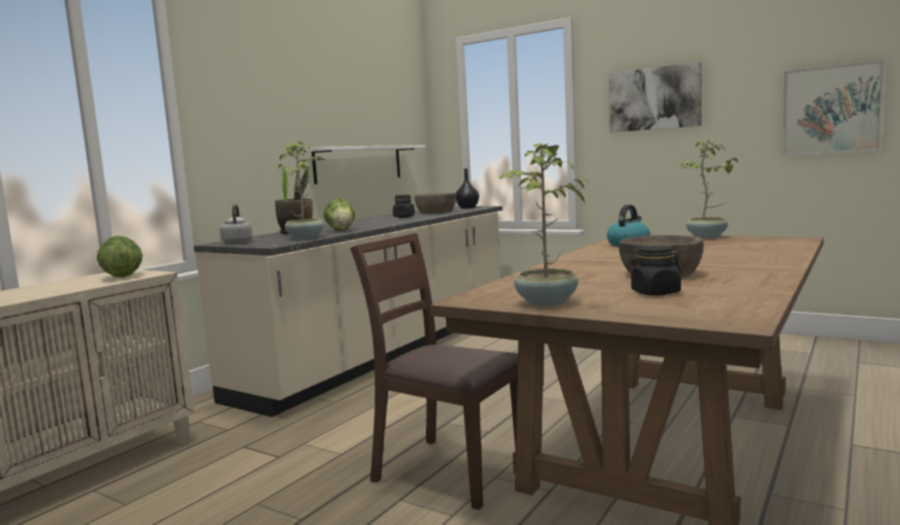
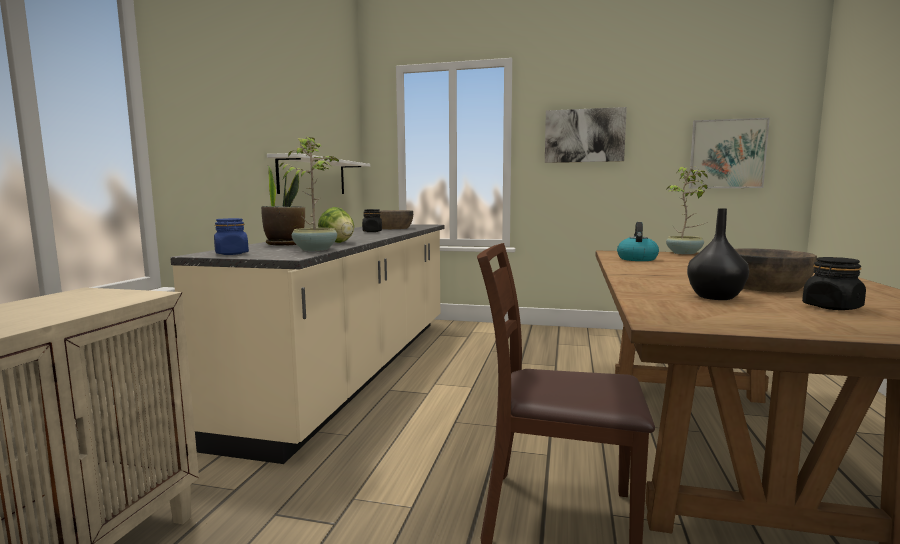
camera: 20 degrees left, 0 degrees up
lettuce [97,235,143,278] -> none
grey kettle [220,204,253,244] -> blue jar [214,218,249,255]
black vase [456,168,479,209] -> black vase moved to [687,209,749,300]
potted plant [499,143,590,306] -> none

